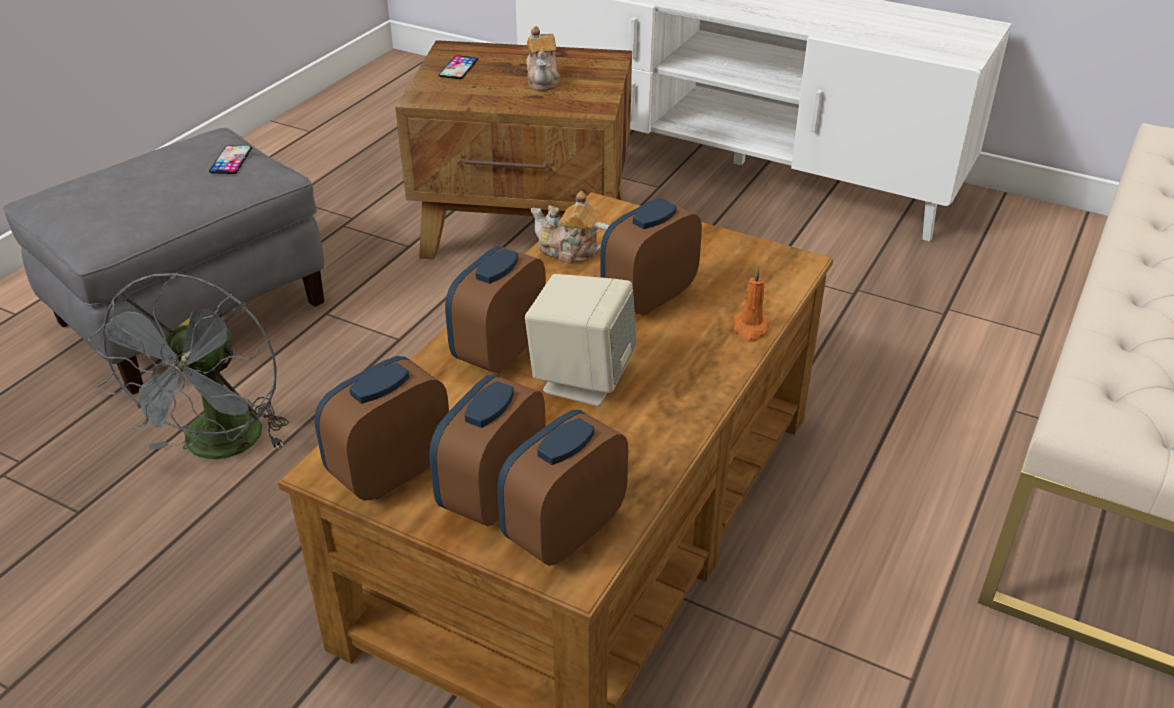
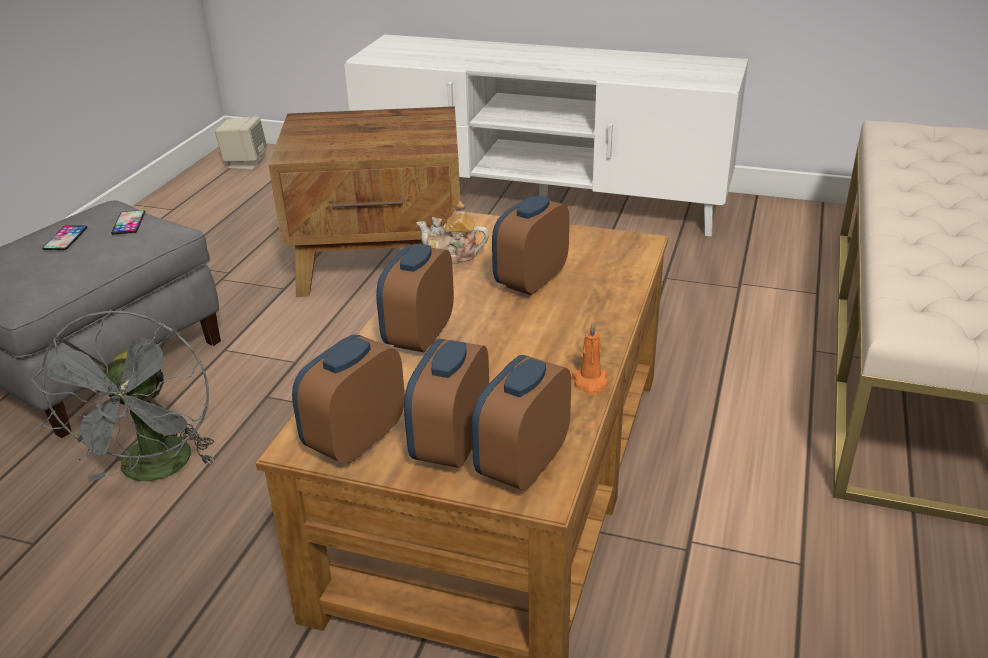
camera: 10 degrees left, 5 degrees down
phone [438,55,478,79] -> phone moved to [42,225,87,250]
beige speaker [525,274,637,407] -> beige speaker moved to [215,116,267,170]
teapot [526,26,560,91] -> none
orange candle [734,267,770,342] -> orange candle moved to [572,323,608,395]

